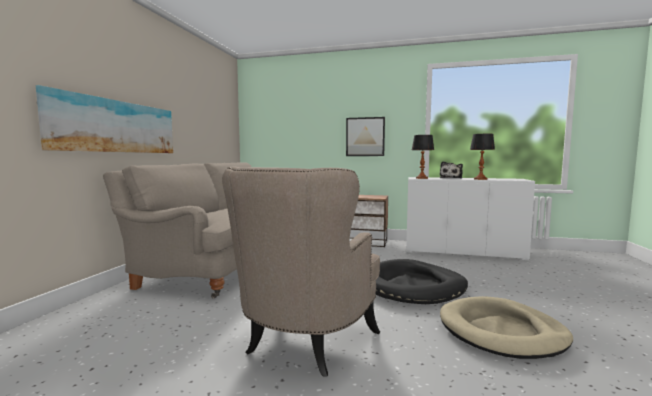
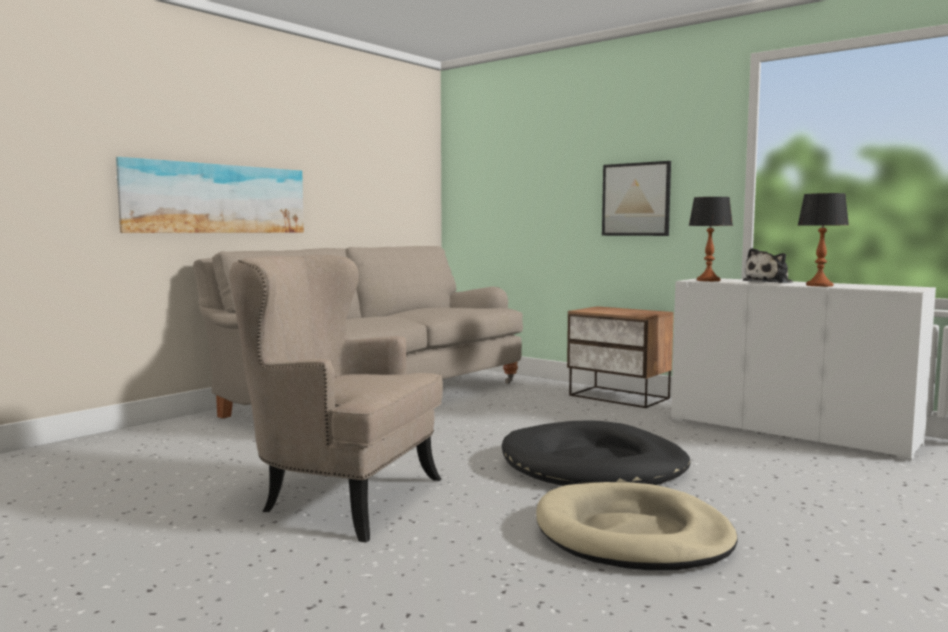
camera: 25 degrees right, 0 degrees up
beige armchair [222,166,380,377] -> beige armchair turned 60 degrees clockwise [229,255,443,542]

